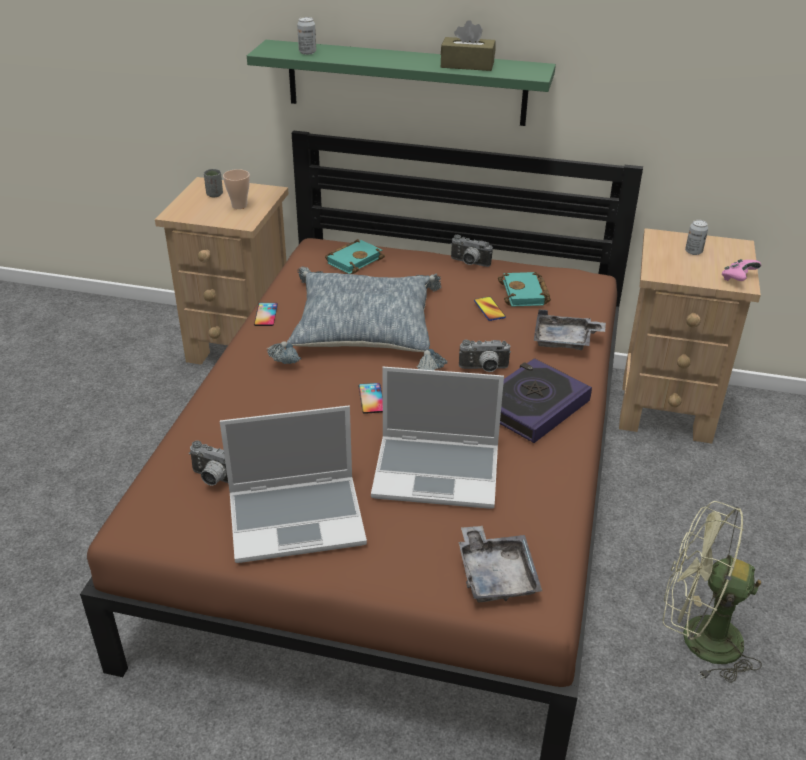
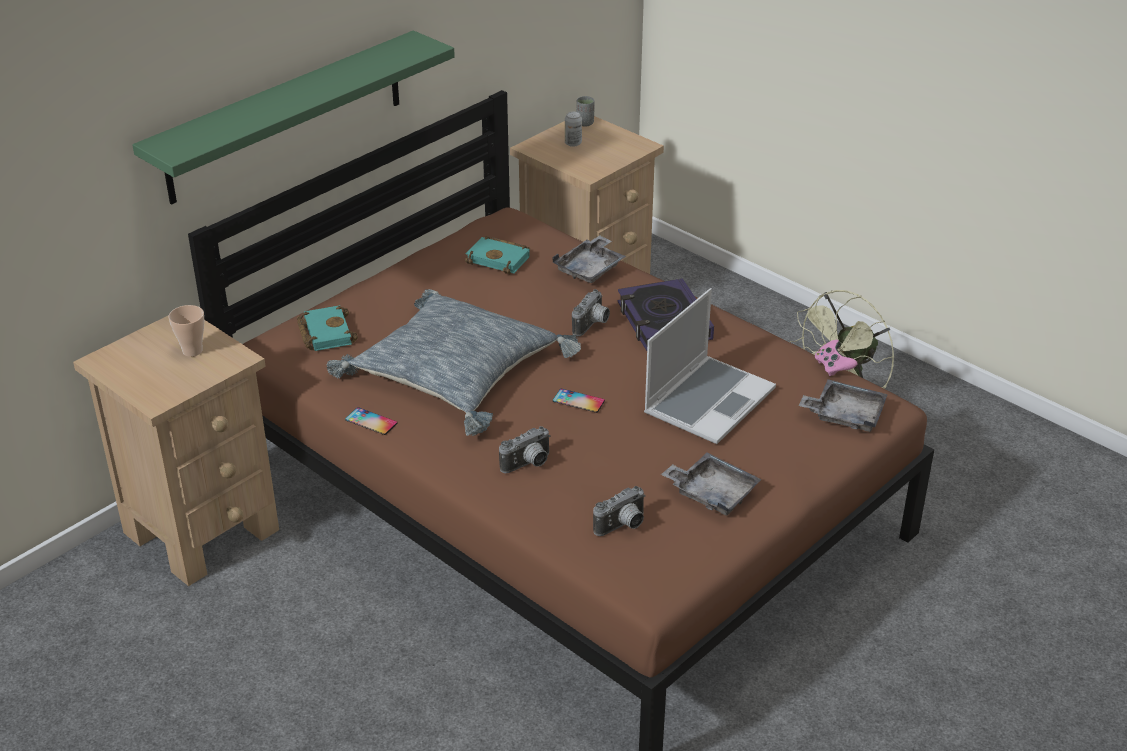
camera: 60 degrees left, 0 degrees up
grey cup [204,169,223,197] -> grey cup moved to [576,96,595,127]
laptop [220,405,367,563] -> grey tray [661,453,762,516]
can [297,17,316,55] -> none
brown tissue box [441,20,496,71] -> none
camera [450,235,493,267] -> camera moved to [499,426,551,473]
phone [474,297,506,321] -> none
pink game controller [722,259,761,281] -> pink game controller moved to [815,340,858,376]

